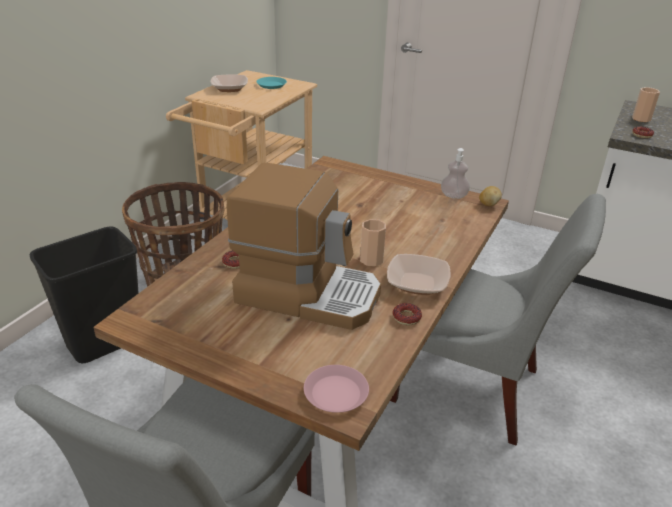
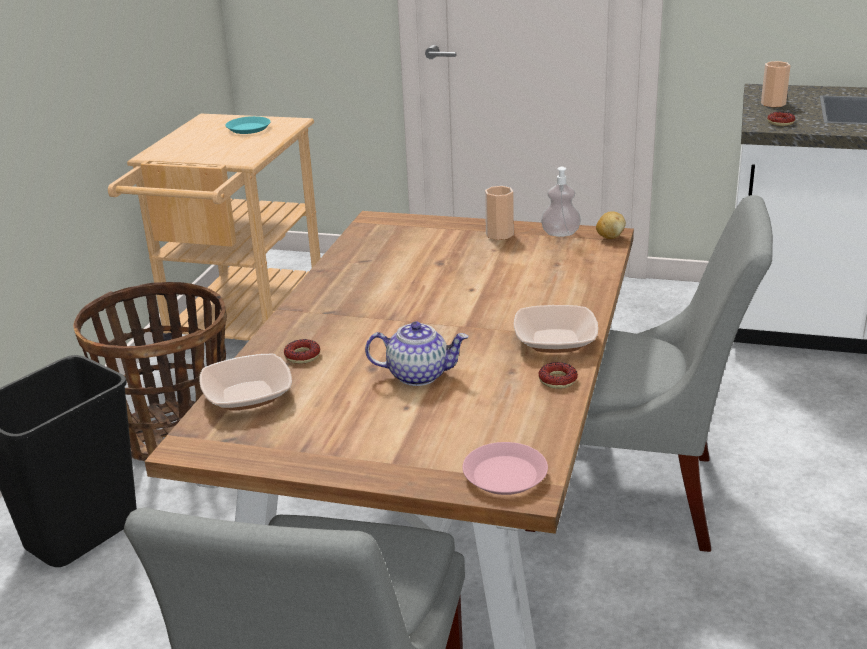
camera: 10 degrees left, 5 degrees down
bowl [210,74,248,92] -> bowl moved to [199,354,292,411]
coffee machine [226,163,381,330] -> teapot [365,322,468,386]
cup [360,219,386,266] -> cup moved to [485,186,514,240]

